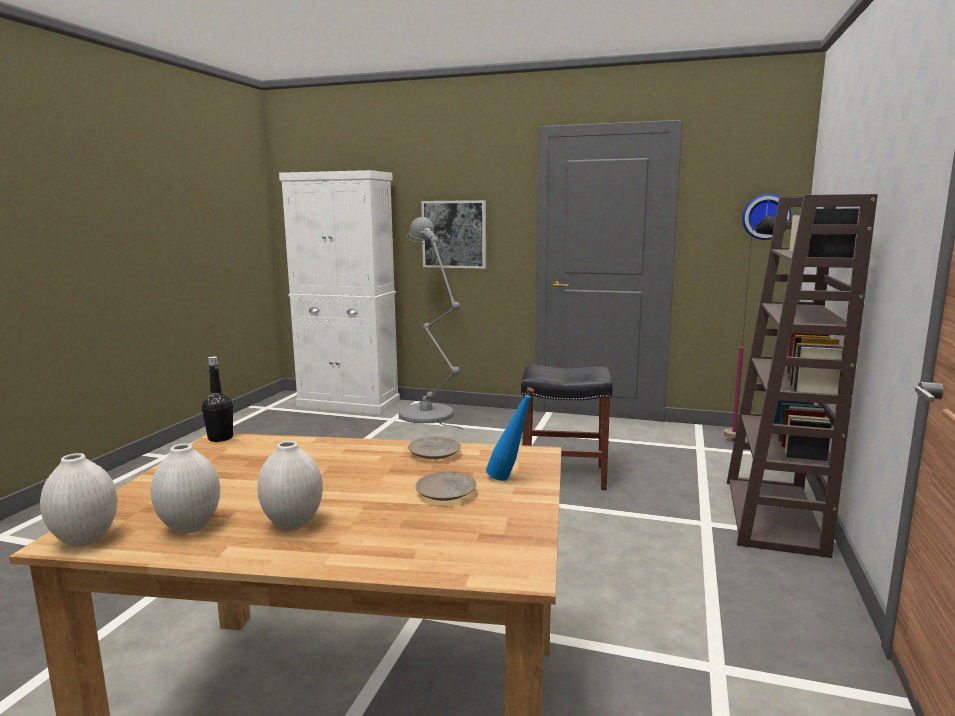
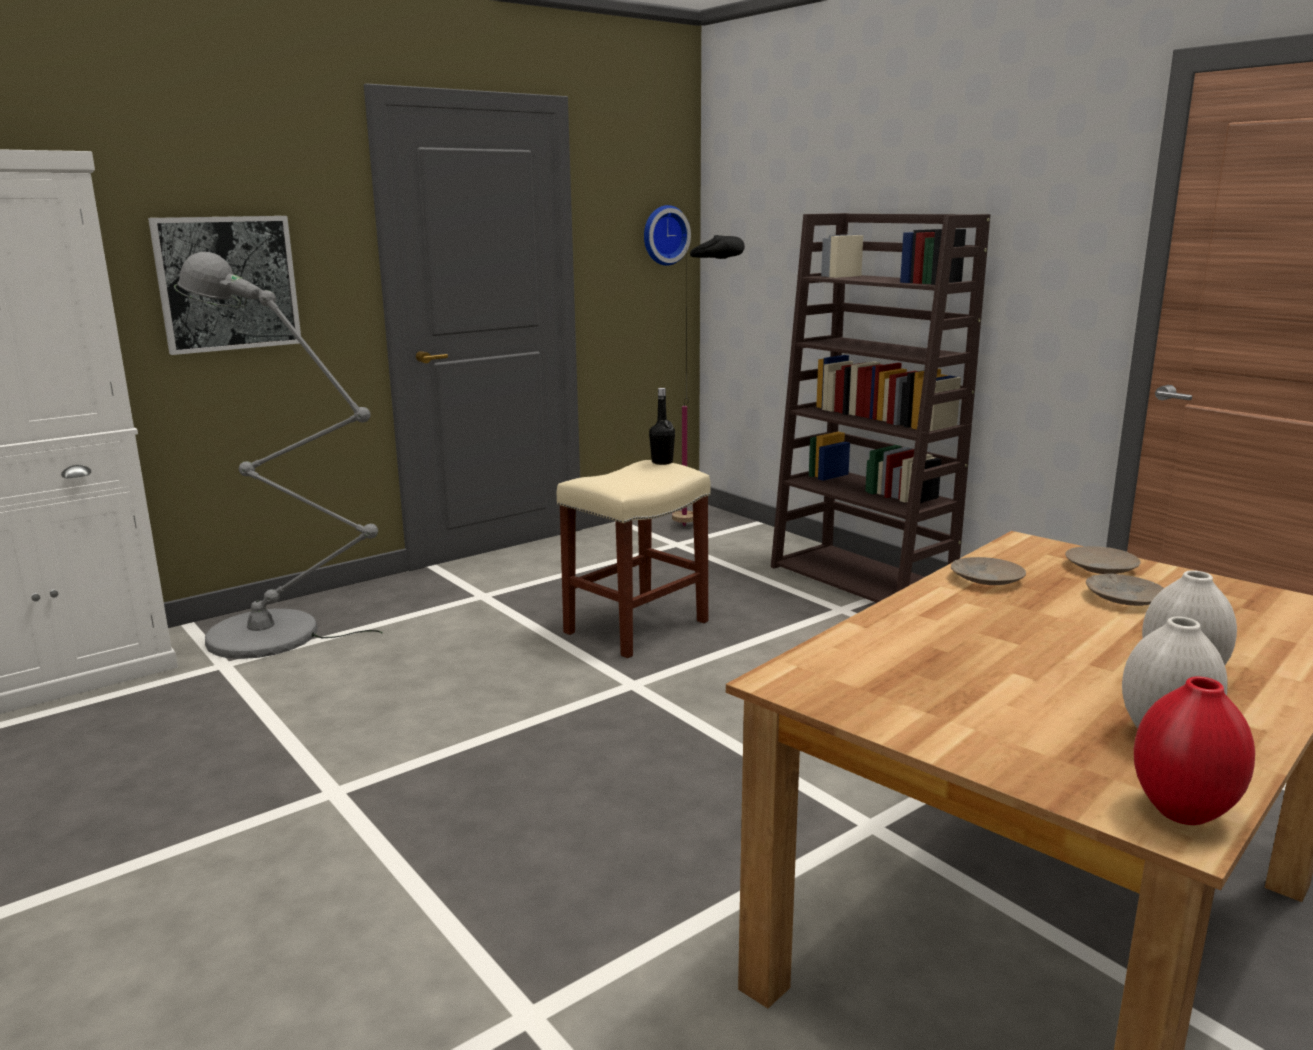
camera: 55 degrees left, 5 degrees up
white vase [40,453,118,547] -> red vase [1134,676,1255,825]
black bottle [202,356,233,442] -> black bottle moved to [649,388,675,465]
blue bottle [486,387,534,481] -> beige plate [1065,546,1141,574]
black stool [521,365,613,490] -> beige stool [557,460,711,658]

